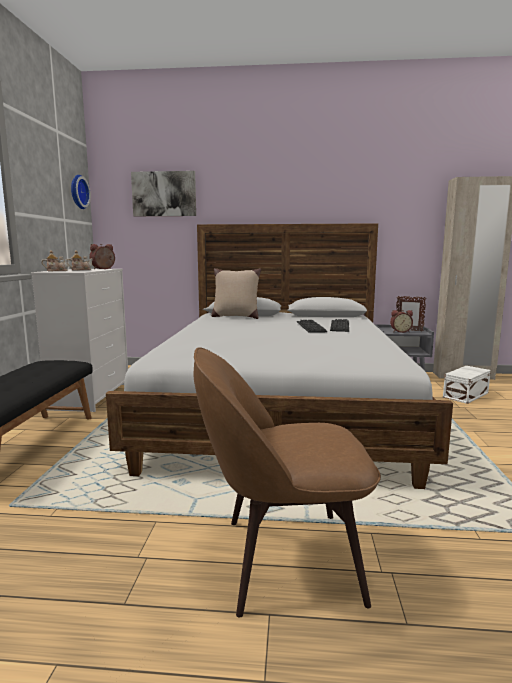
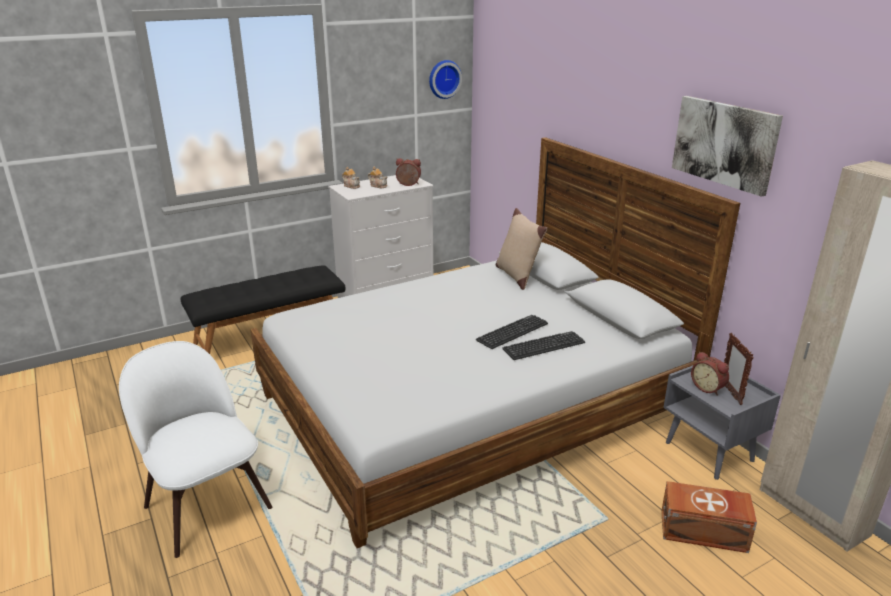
camera: 55 degrees right, 15 degrees up
picture [131,171,196,216] -> picture moved to [672,96,783,197]
brown chair [194,347,381,618] -> white chair [119,341,272,558]
white storage box [443,366,491,404] -> brown storage box [661,481,757,553]

